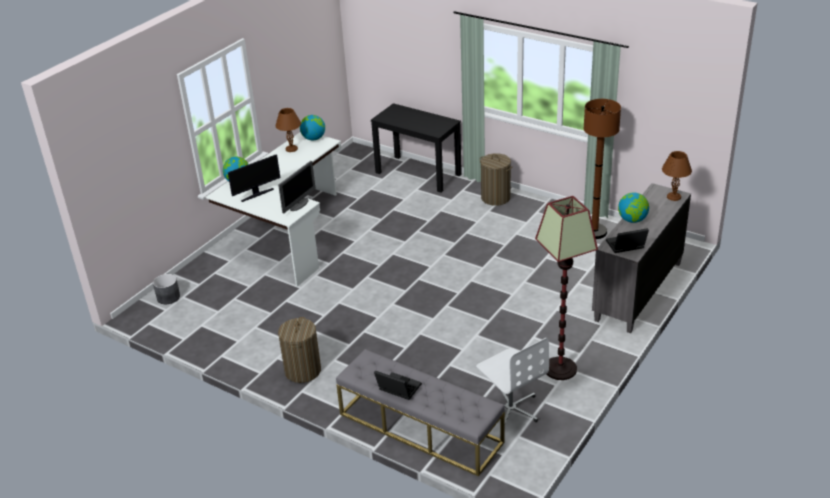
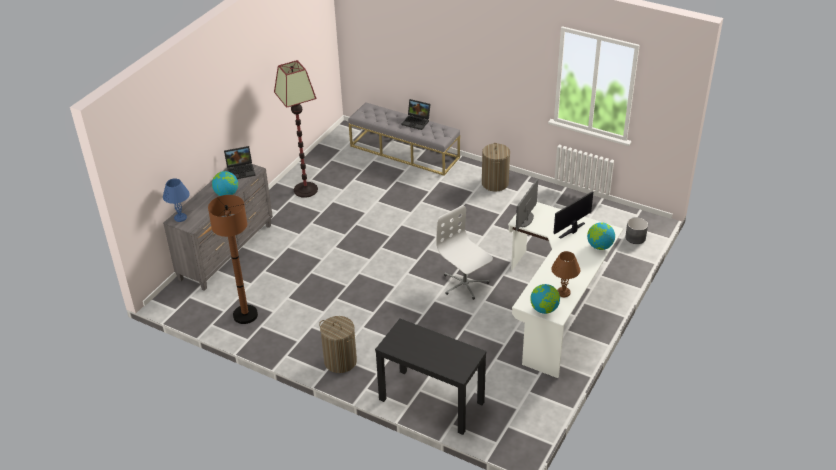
camera: 175 degrees right, 5 degrees up
white office chair [476,338,549,423] -> white office chair moved to [436,205,493,300]
brown table lamp [662,151,692,201] -> blue table lamp [163,178,190,222]

